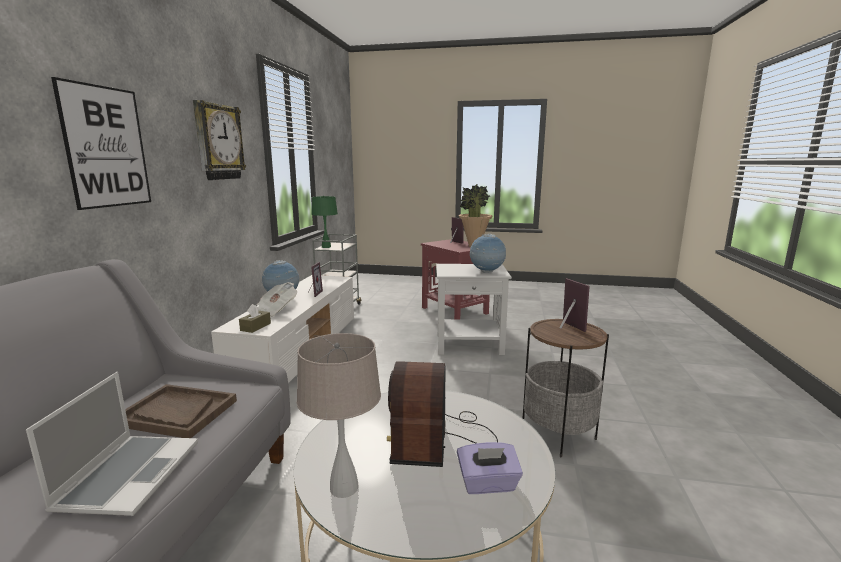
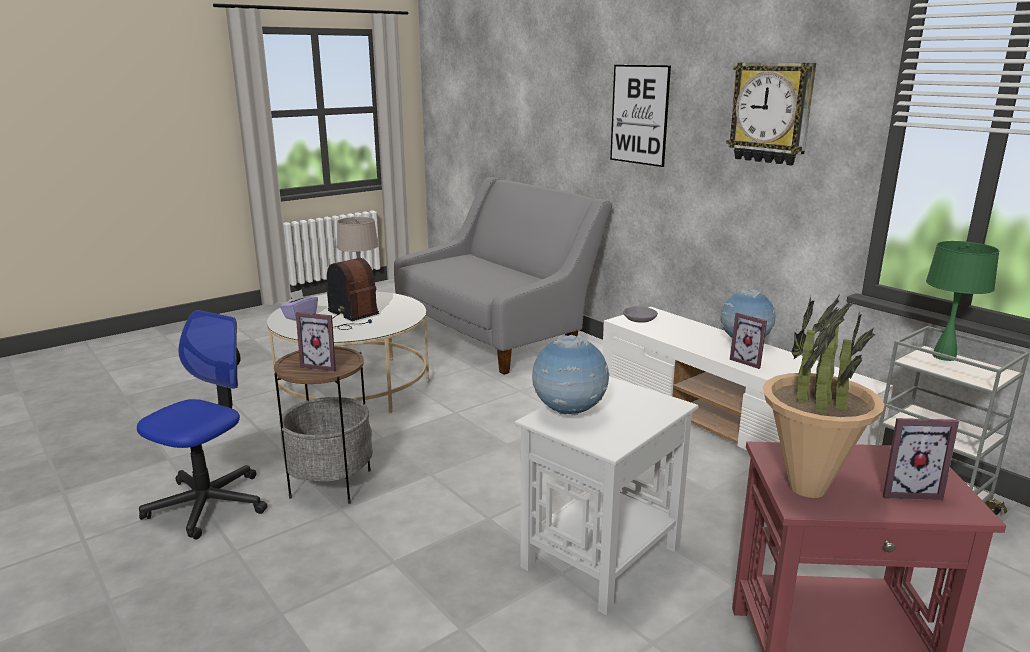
camera: 130 degrees right, 5 degrees up
laptop [26,372,198,516] -> none
brown tray [125,384,237,438] -> none
brown tissue box [239,304,271,333] -> grey bowl [623,306,658,323]
newspaper [256,282,297,317] -> none
none -> office chair [137,310,268,540]

